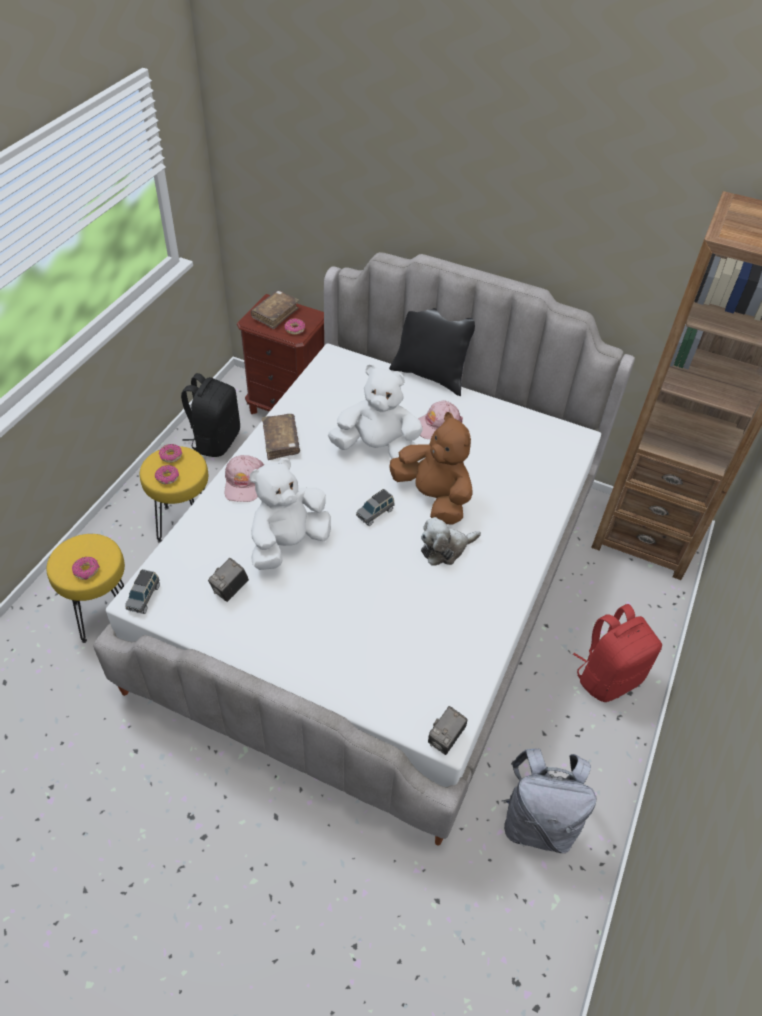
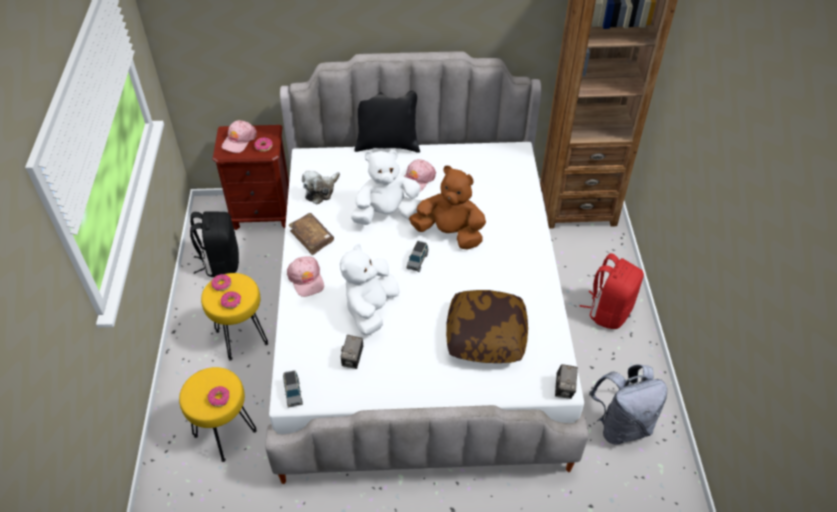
camera: 25 degrees left, 0 degrees up
brown book [251,290,299,329] -> pink cap [222,120,257,153]
plush toy [421,517,481,566] -> plush toy moved to [302,171,340,205]
none -> pillow [446,290,528,363]

